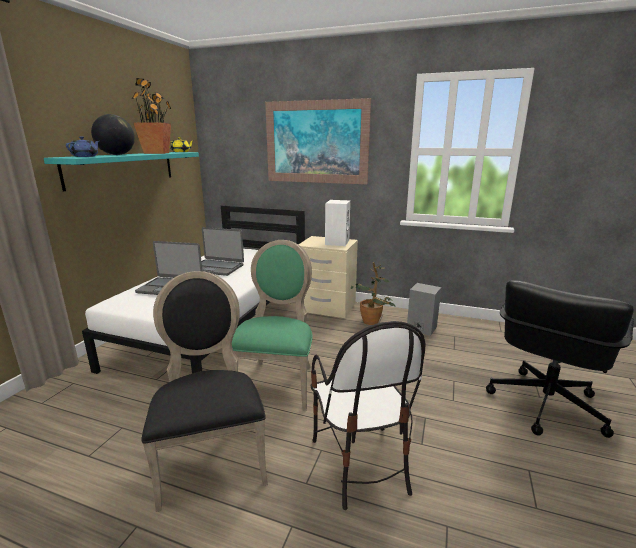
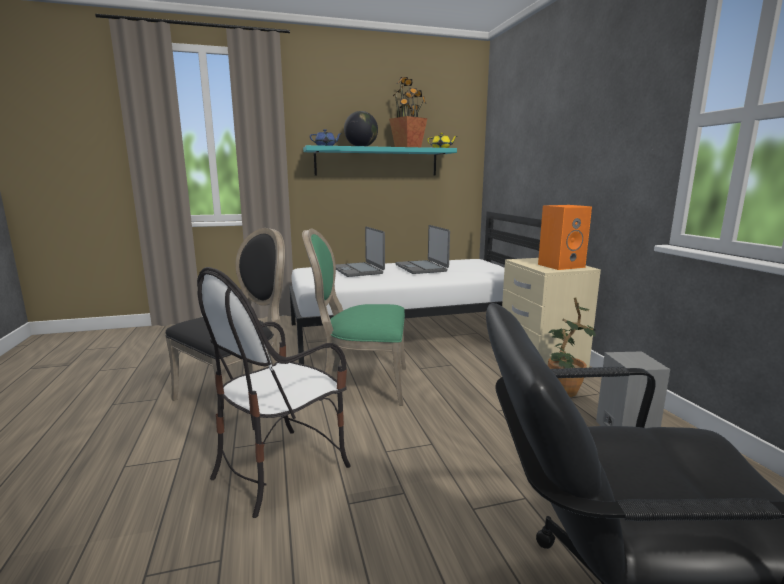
camera: 55 degrees right, 5 degrees down
green chair [226,240,313,411] -> green chair turned 150 degrees counterclockwise [302,229,406,406]
picture [265,98,371,185] -> none
white speaker [325,200,350,246] -> orange speaker [538,205,592,270]

